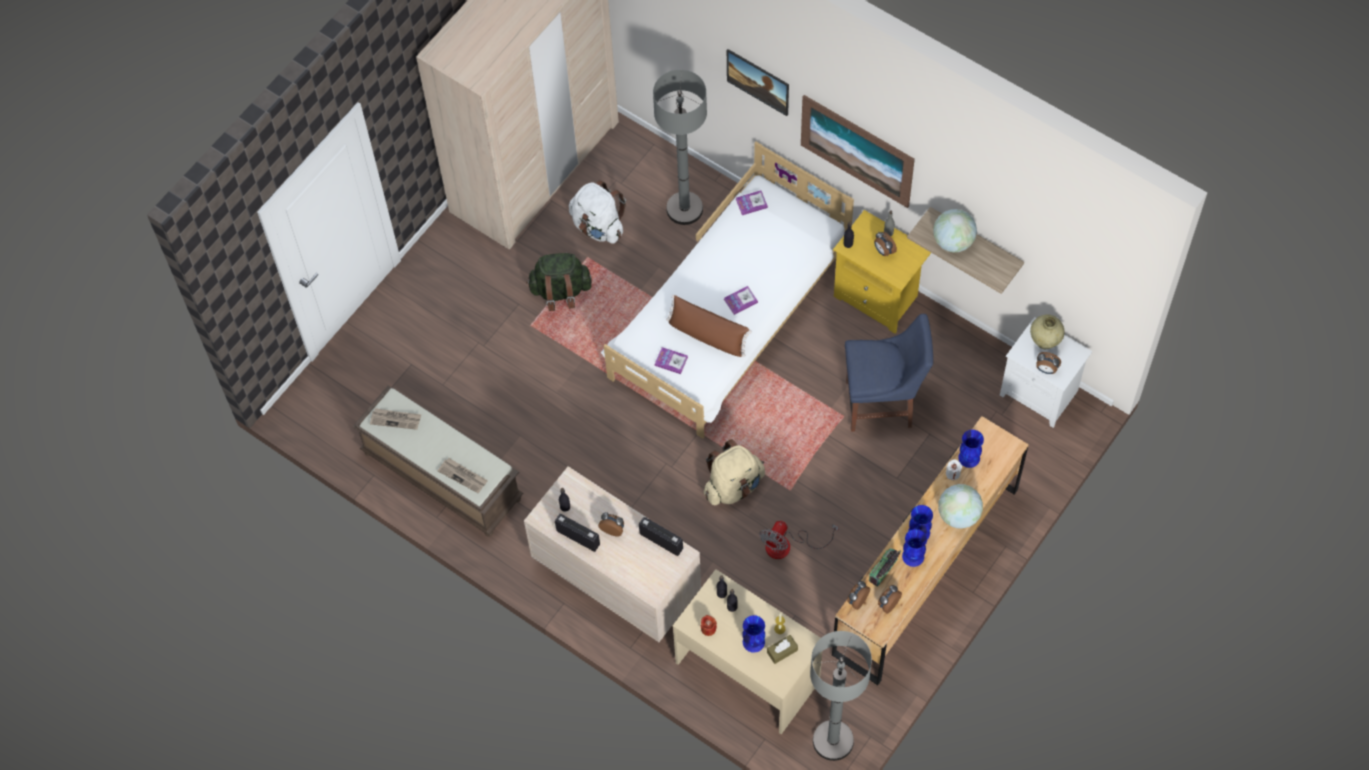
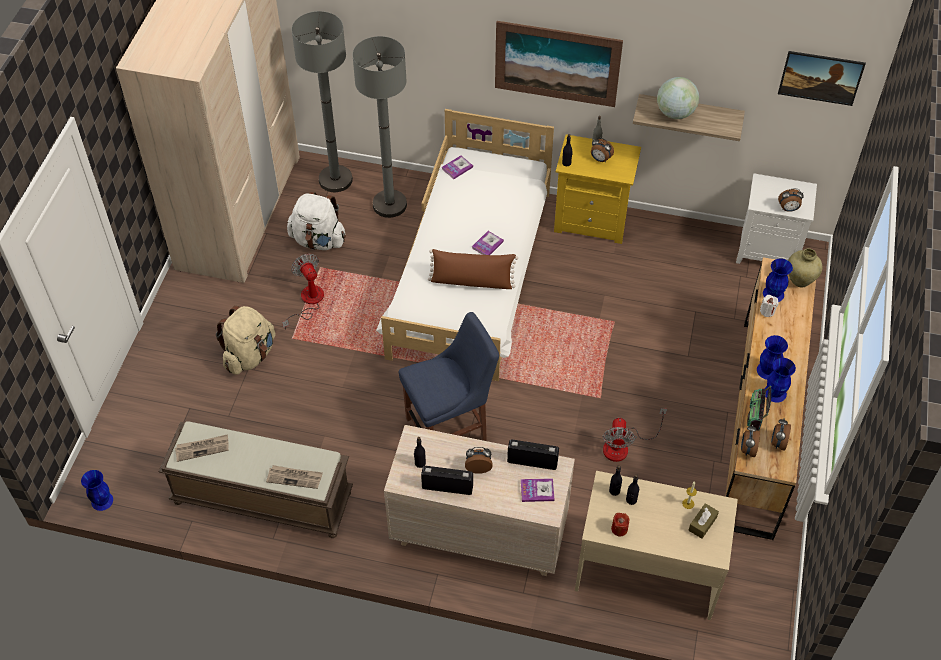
camera: 25 degrees left, 10 degrees down
green backpack [526,253,592,311] -> fan [282,253,324,330]
book [655,347,688,374] -> book moved to [521,478,555,502]
beige backpack [703,439,765,505] -> beige backpack moved to [216,306,276,375]
picture [727,49,789,116] -> picture moved to [778,51,866,106]
blue vase [742,615,765,653] -> blue vase moved to [81,470,113,511]
grey floor lamp [810,631,872,761] -> grey floor lamp moved to [292,11,353,192]
blue chair [845,314,933,432] -> blue chair moved to [399,312,499,441]
globe [938,484,983,529] -> none
beige vase [1030,314,1065,350] -> beige vase moved to [788,248,823,288]

